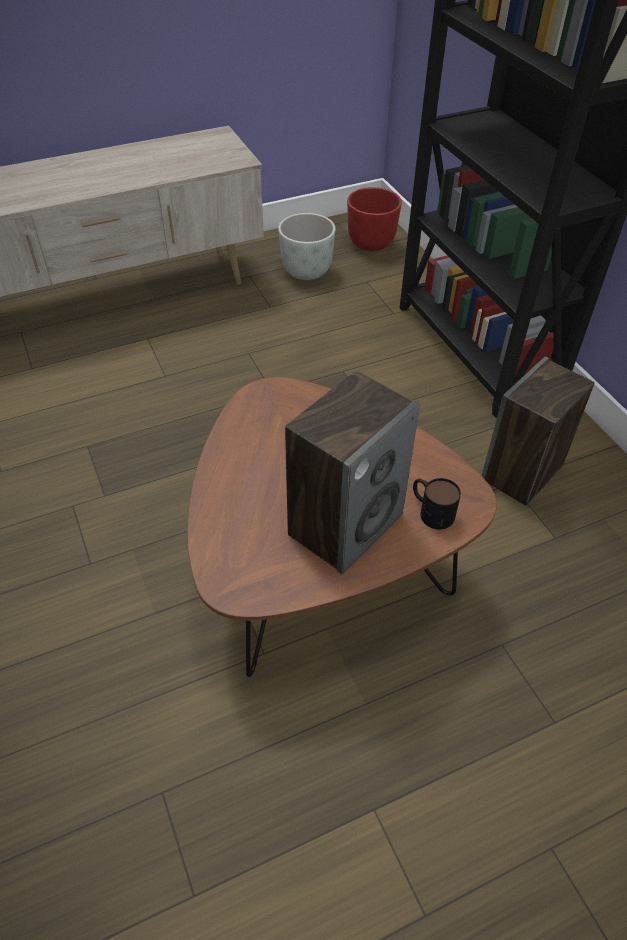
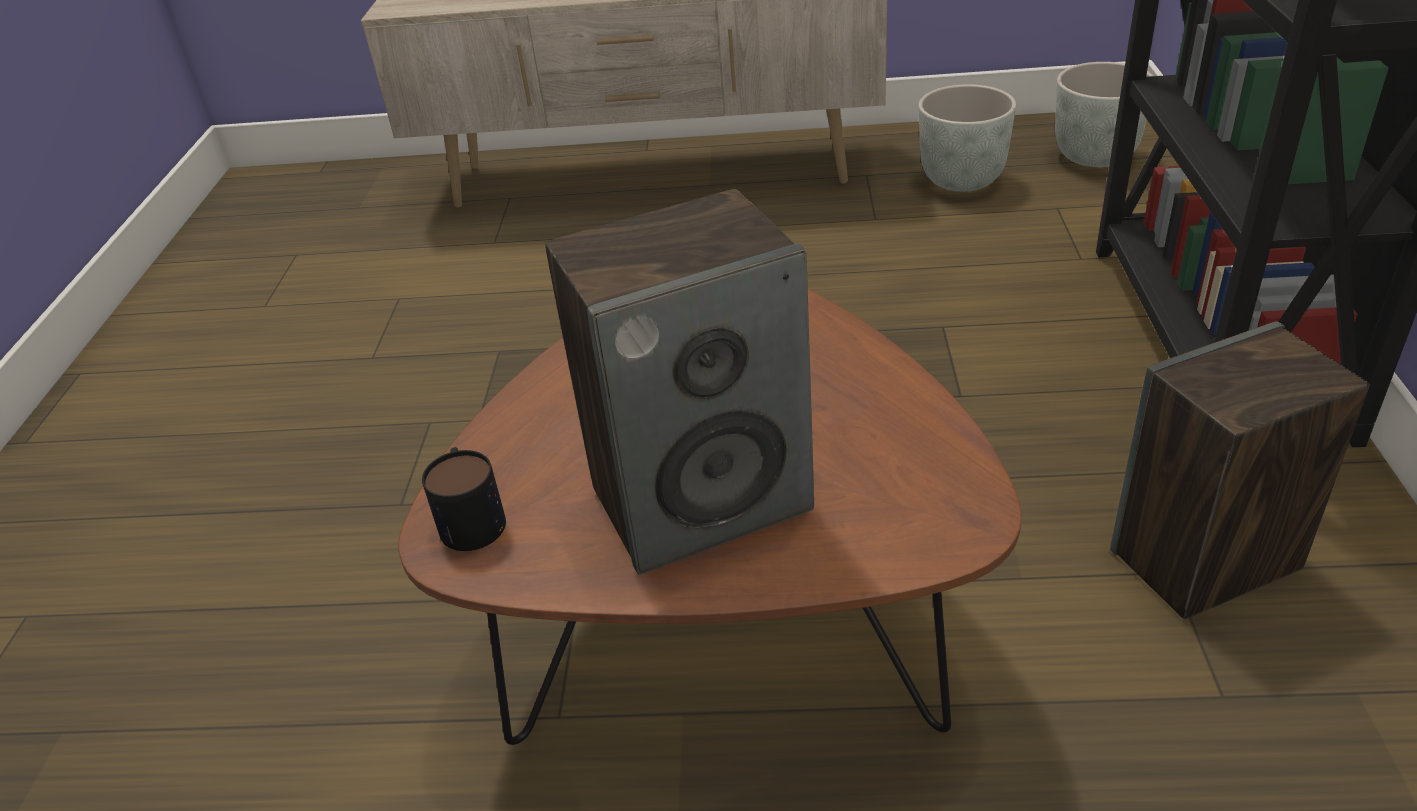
camera: 30 degrees right, 10 degrees down
red planter [347,187,402,251] -> grey planter [1055,62,1153,167]
mug [413,478,461,529] -> mug moved to [422,447,506,551]

